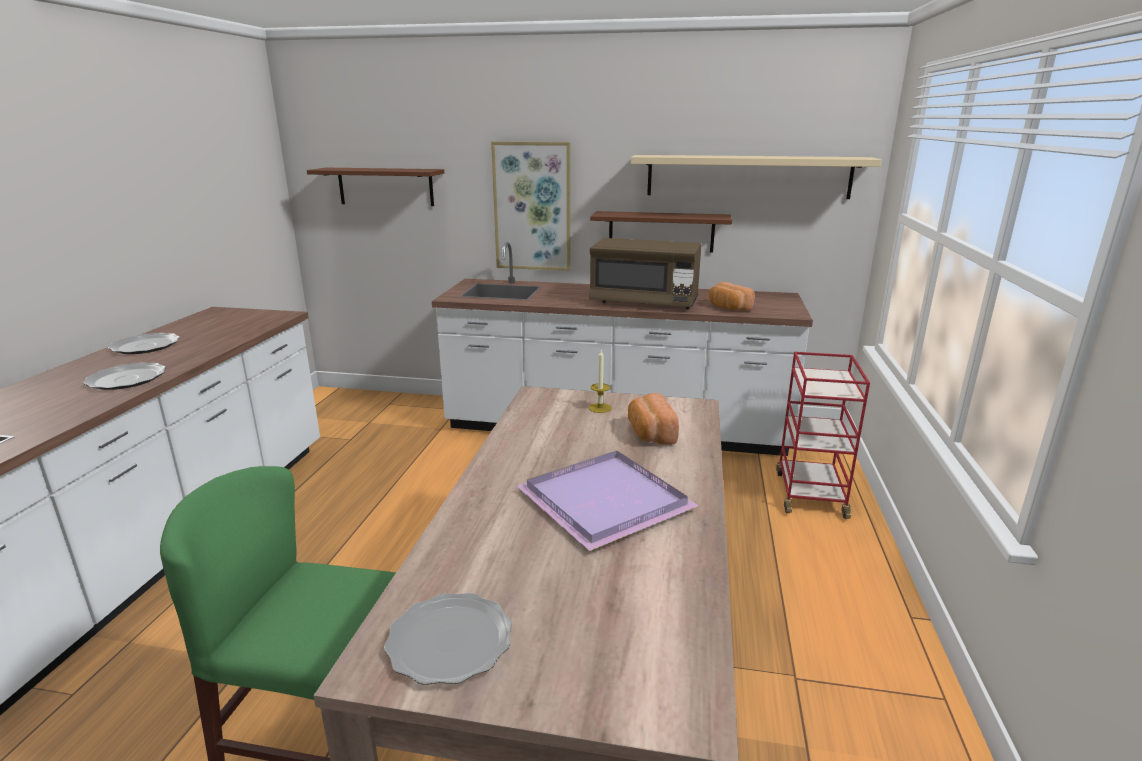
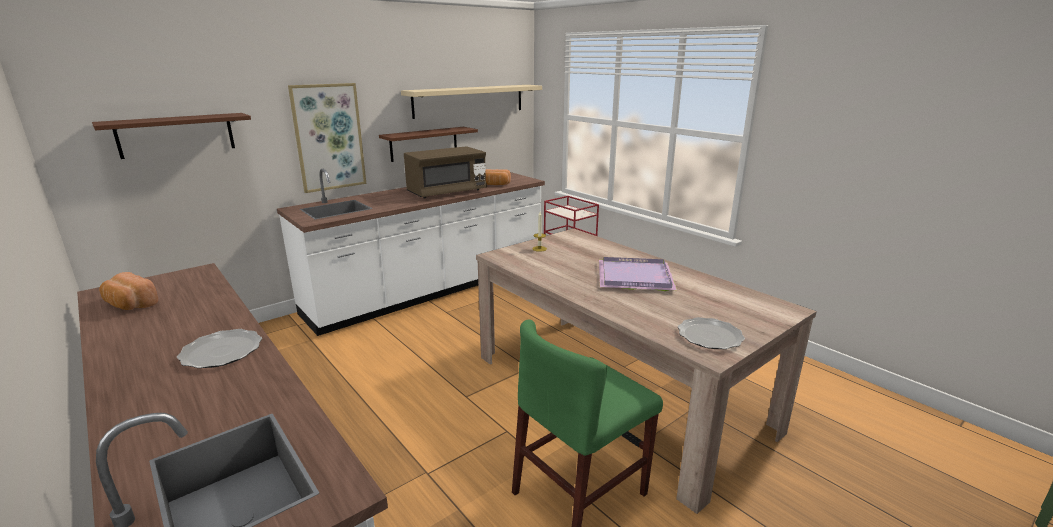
camera: 50 degrees left, 0 degrees up
plate [108,333,180,354] -> none
bread [628,393,679,445] -> bread moved to [99,272,158,310]

